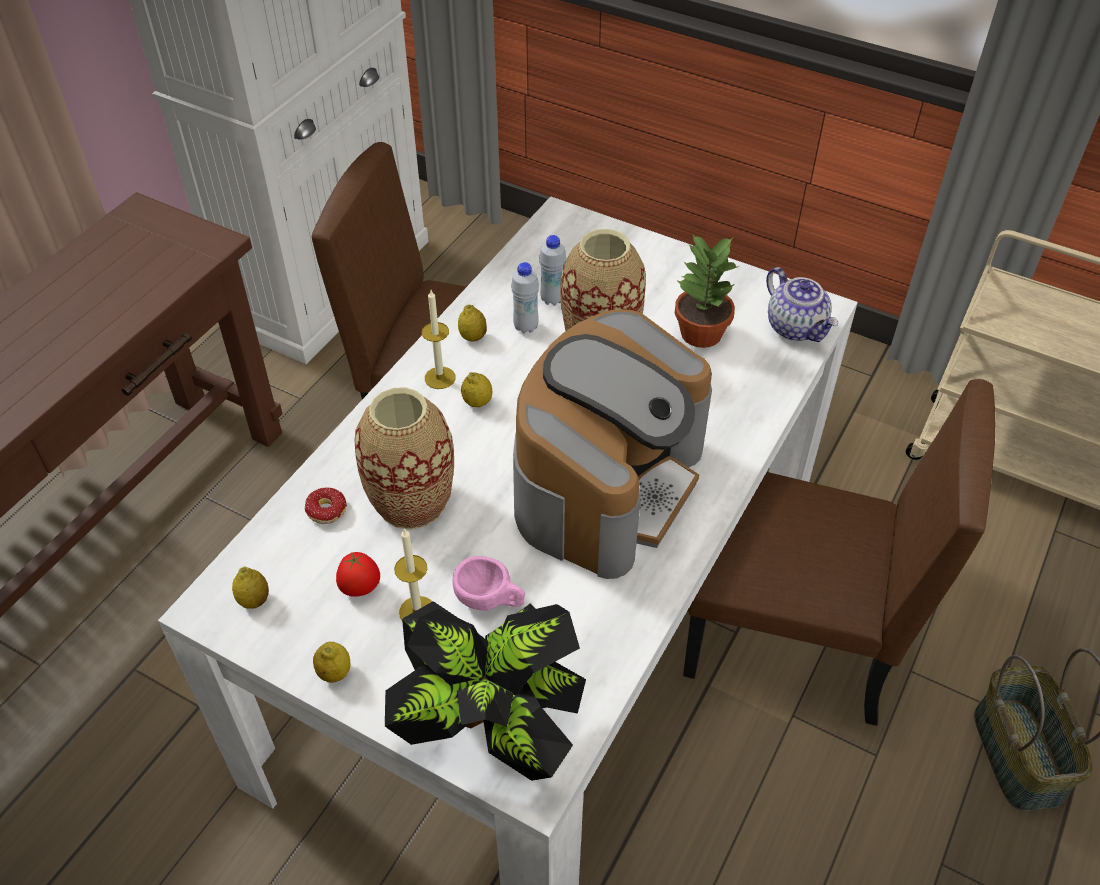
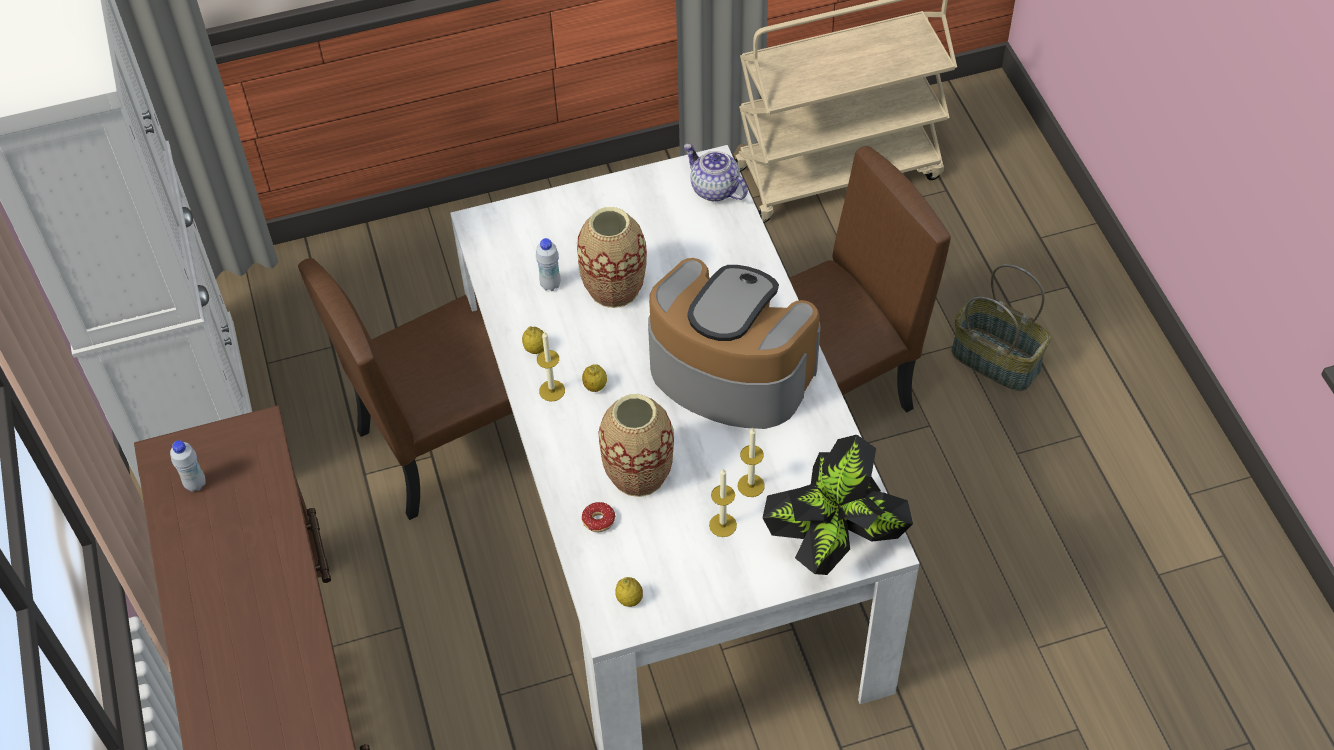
camera: 45 degrees left, 5 degrees up
lemon [313,642,350,683] -> none
tomato [336,552,380,597] -> none
pink cup [453,556,525,611] -> candle [738,428,765,497]
white bottle [511,262,539,334] -> white bottle moved to [170,440,206,492]
coffee machine [513,309,712,579] -> coffee machine turned 45 degrees counterclockwise [648,258,821,429]
potted plant [675,234,739,348] -> none
teapot [766,267,838,342] -> teapot turned 150 degrees counterclockwise [684,144,748,202]

